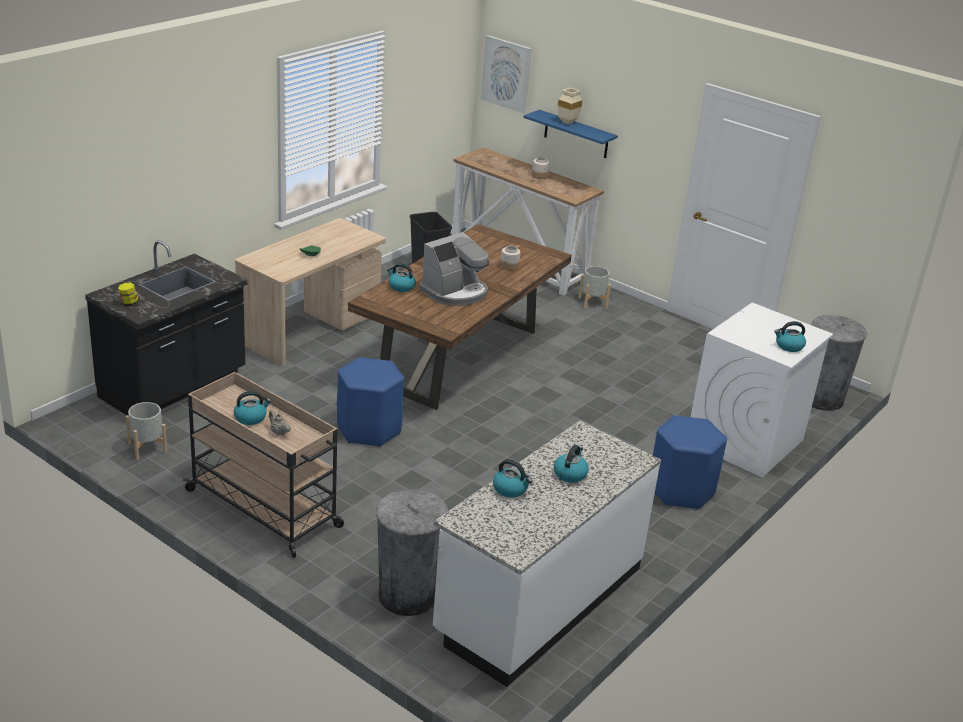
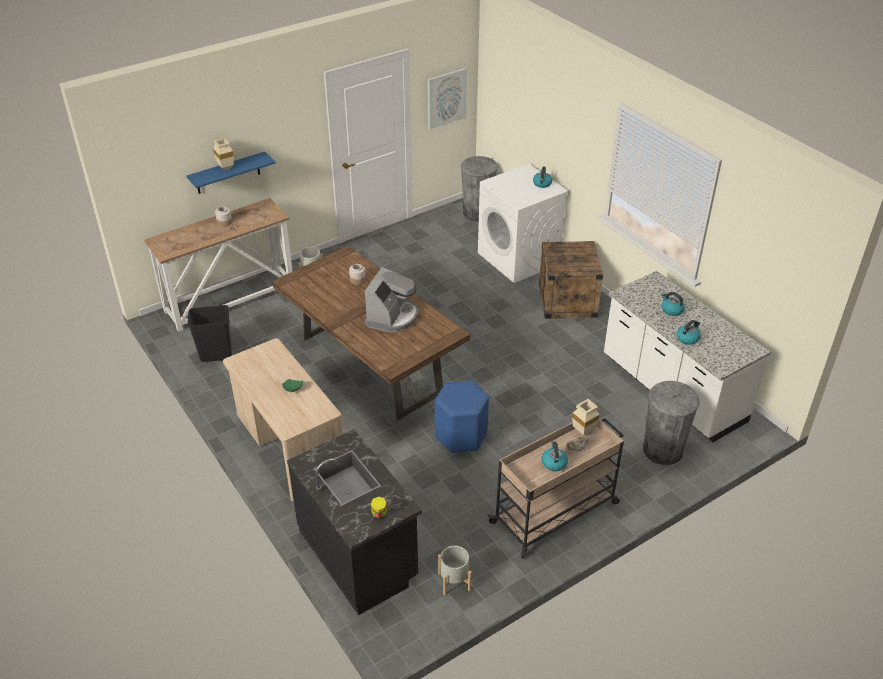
camera: 70 degrees left, 10 degrees up
kettle [387,263,416,292] -> none
coffee machine [419,232,489,306] -> coffee machine turned 45 degrees clockwise [364,267,419,332]
picture [481,35,532,114] -> picture moved to [428,68,467,129]
blue stool [653,415,727,510] -> crate [539,241,603,319]
none -> beige vase [572,399,600,435]

